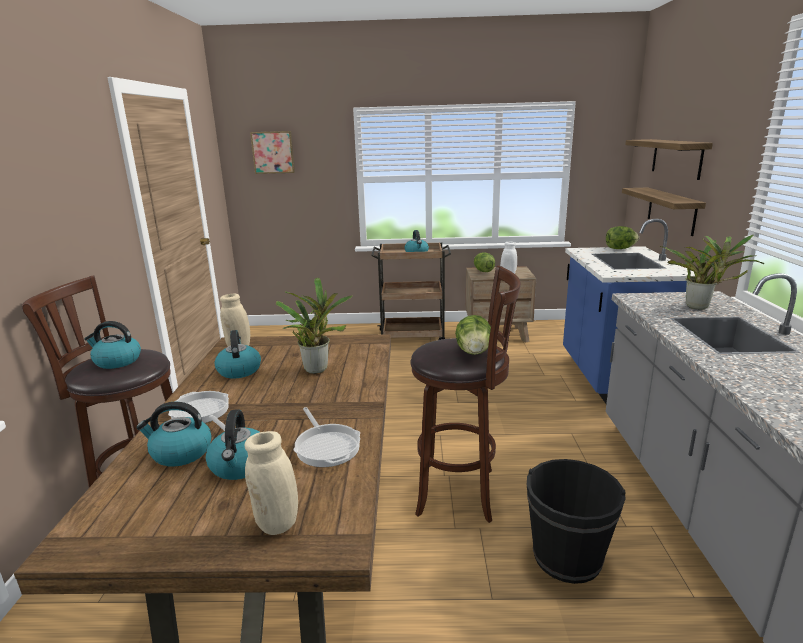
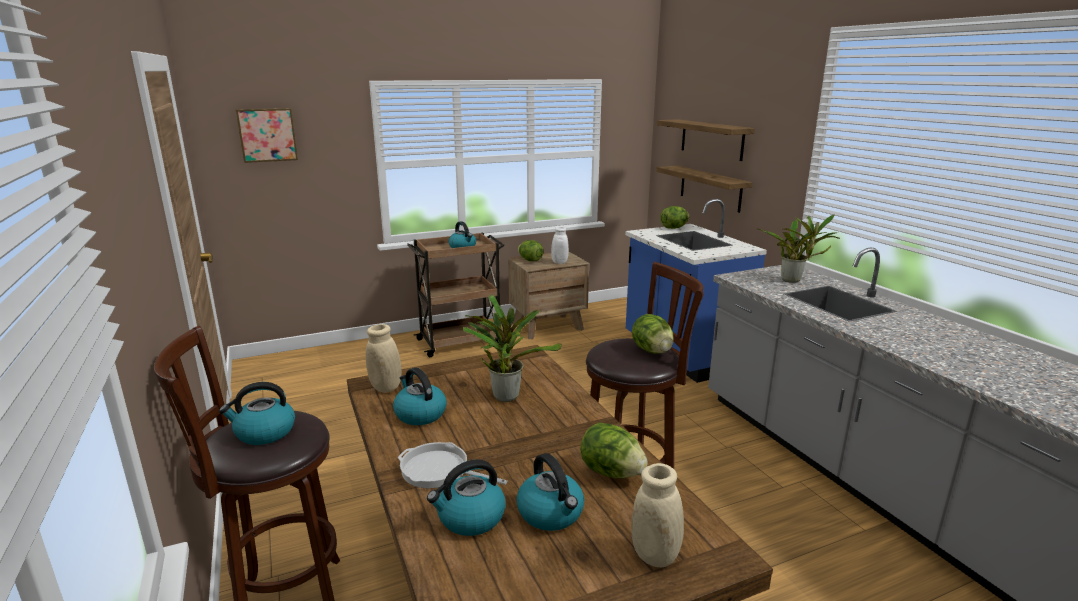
camera: 25 degrees left, 0 degrees up
frying pan [293,407,360,467] -> lettuce [580,422,648,478]
black bucket [527,459,626,584] -> none

